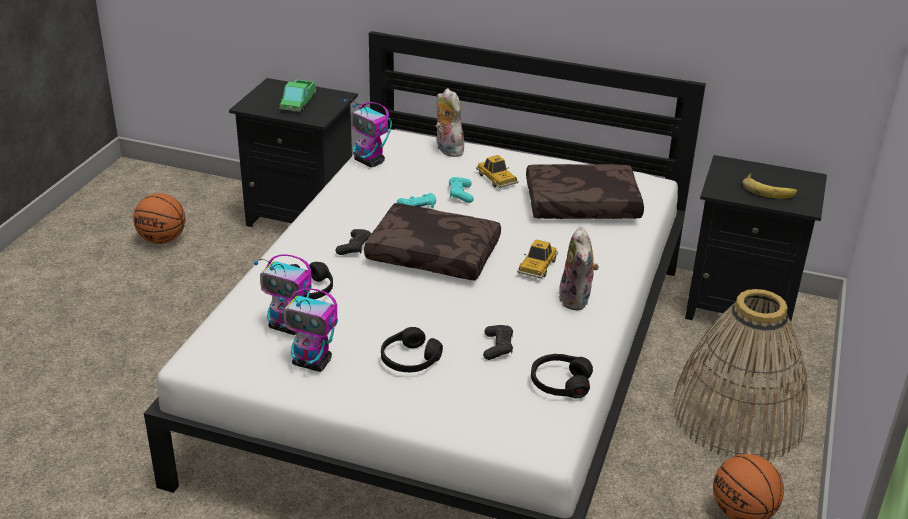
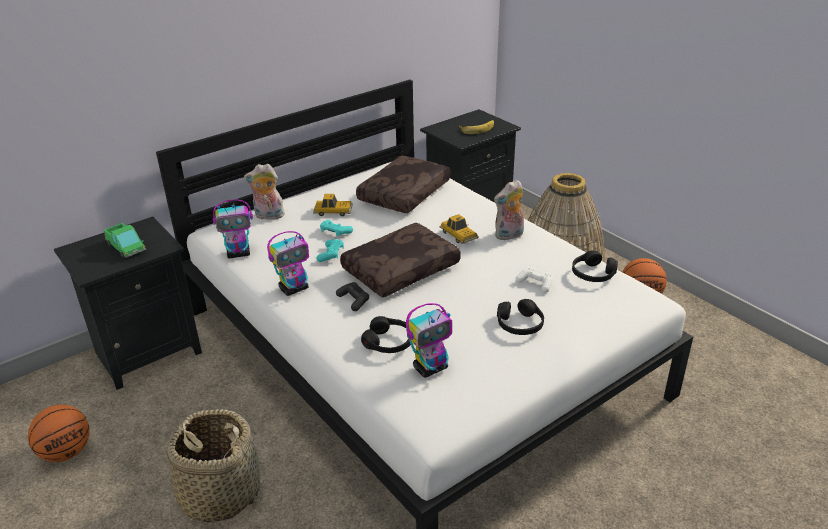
camera: 55 degrees left, 0 degrees up
toy robot [279,288,338,372] -> toy robot moved to [267,231,309,296]
black game controller [483,325,513,360] -> white game controller [516,266,553,293]
plush toy [559,227,599,310] -> plush toy turned 120 degrees clockwise [494,180,524,240]
none -> basket [165,409,263,523]

